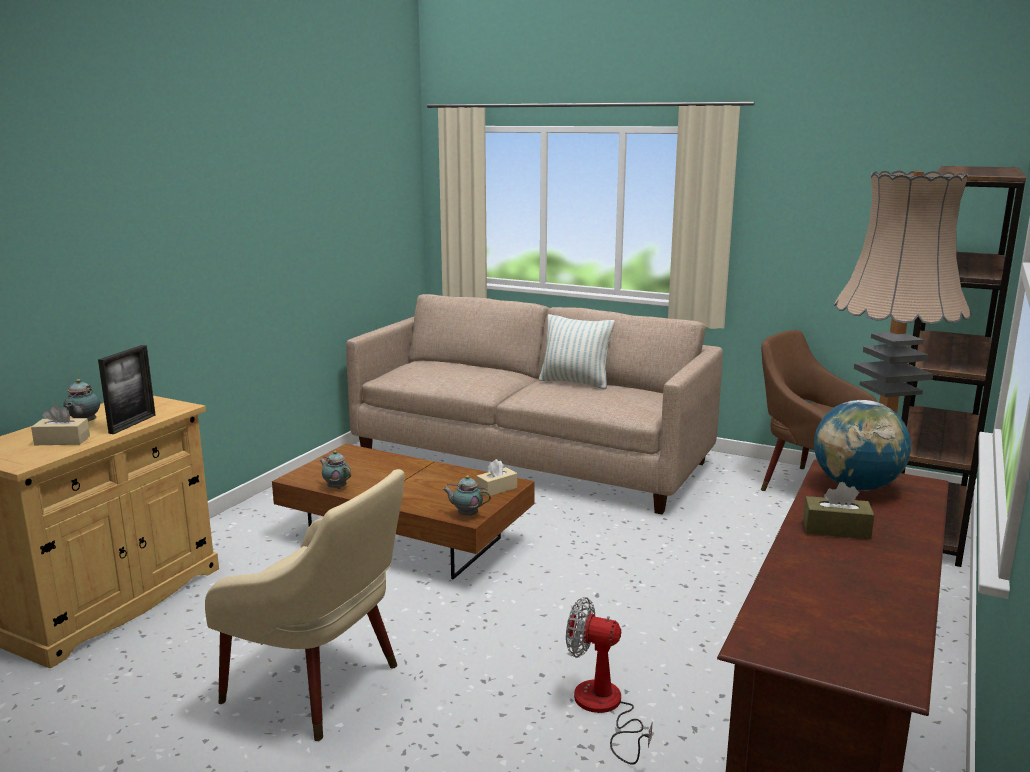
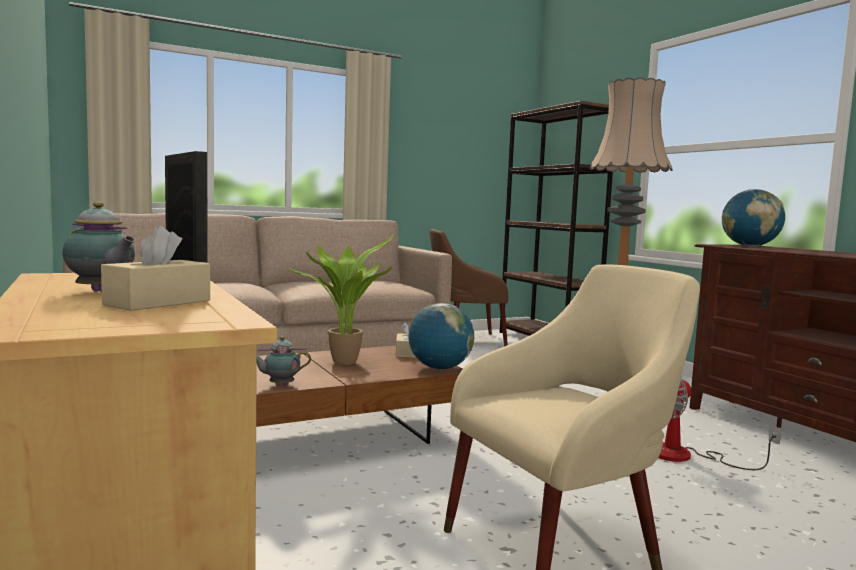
camera: 55 degrees left, 10 degrees down
teapot [443,475,491,516] -> globe [408,303,474,370]
pillow [539,314,615,389] -> none
brown tissue box [803,482,874,539] -> none
none -> potted plant [288,234,394,365]

